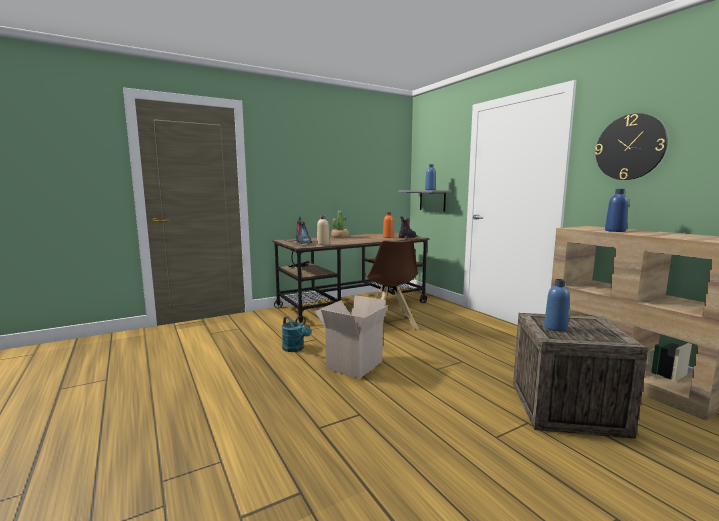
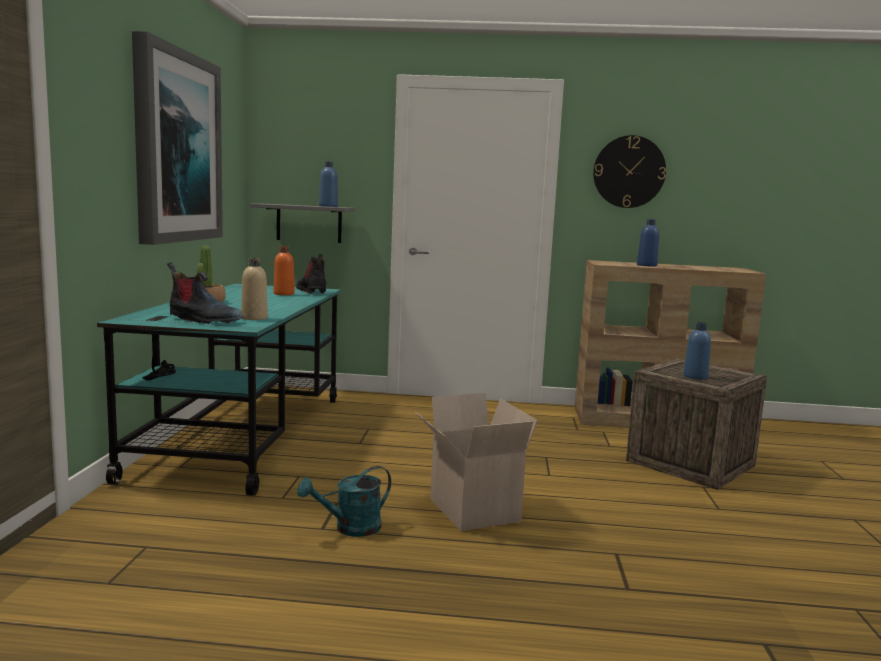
camera: 55 degrees left, 0 degrees up
brown desk [272,232,430,325] -> turquoise desk [97,284,341,496]
turquoise watering can [282,316,311,352] -> turquoise watering can turned 150 degrees clockwise [297,466,391,537]
brown chair [365,240,419,330] -> none
none -> picture [132,31,223,245]

